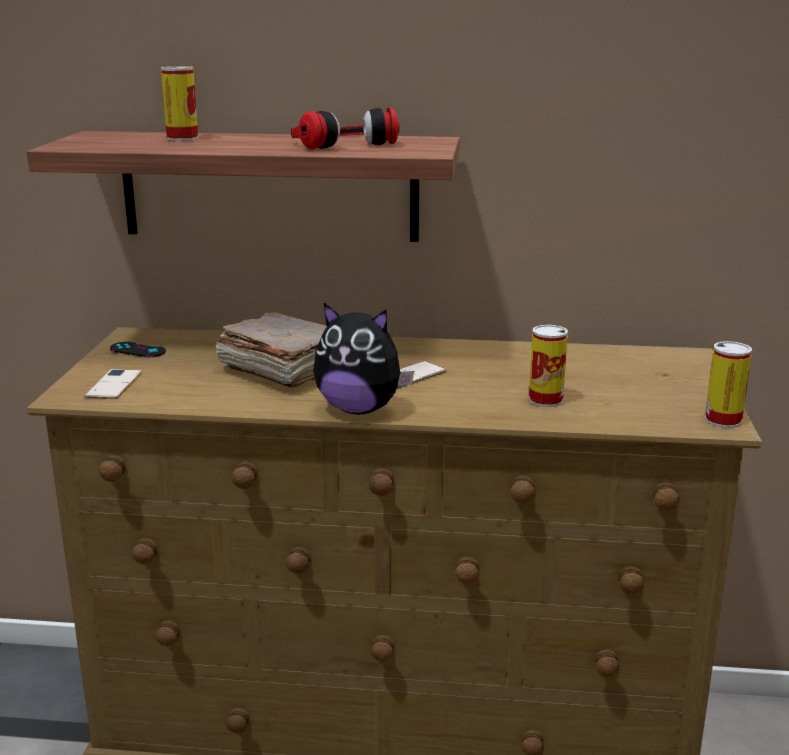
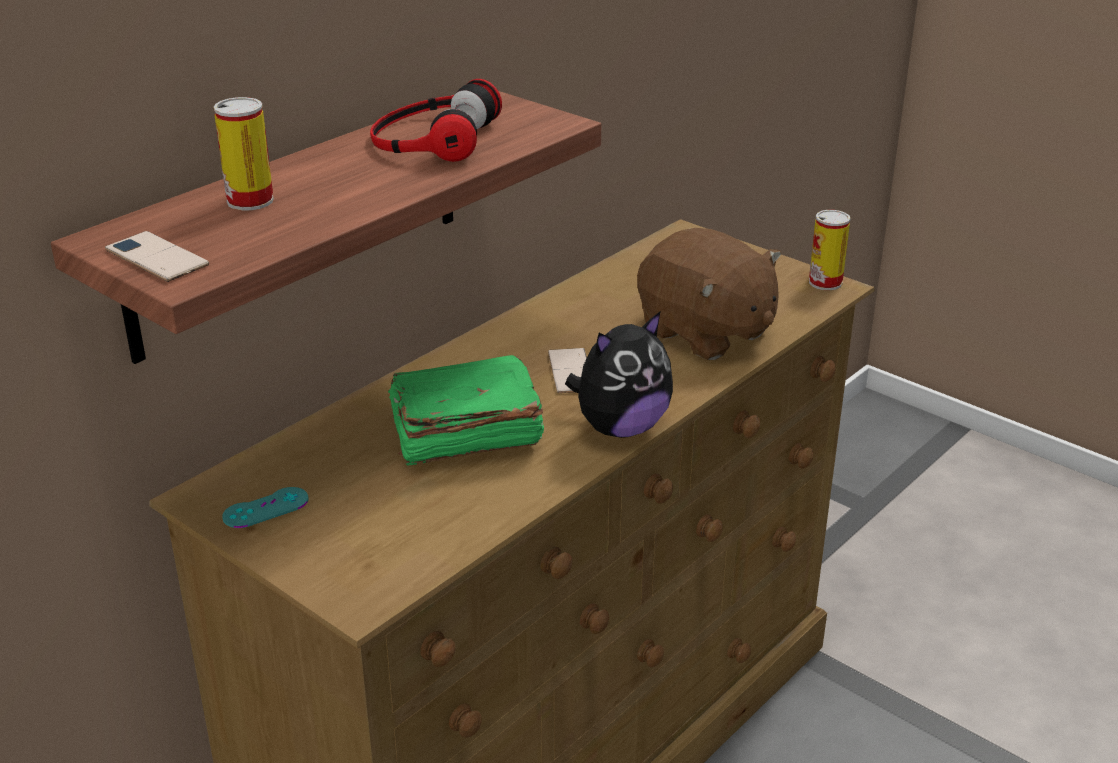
camera: 55 degrees left, 10 degrees up
phone [85,369,142,399] -> phone moved to [105,231,209,282]
black game controller [110,342,166,357] -> turquoise game controller [222,487,309,528]
brown book [216,312,327,388] -> green book [388,355,544,466]
can [529,325,568,407] -> brown plush toy [637,228,781,360]

